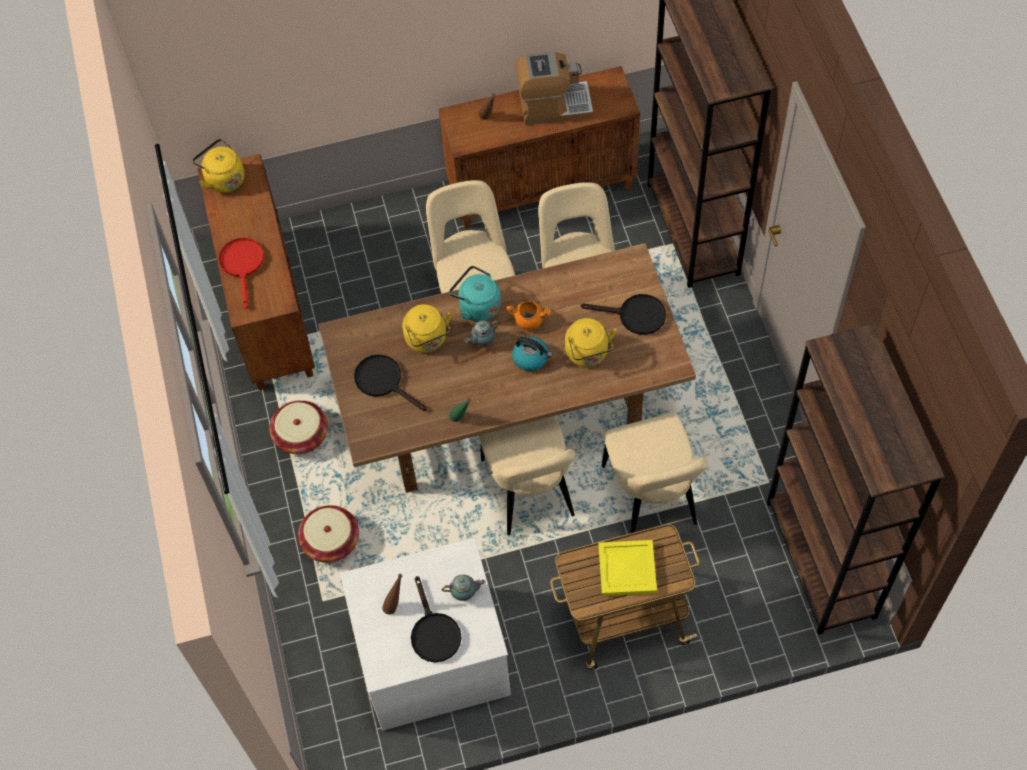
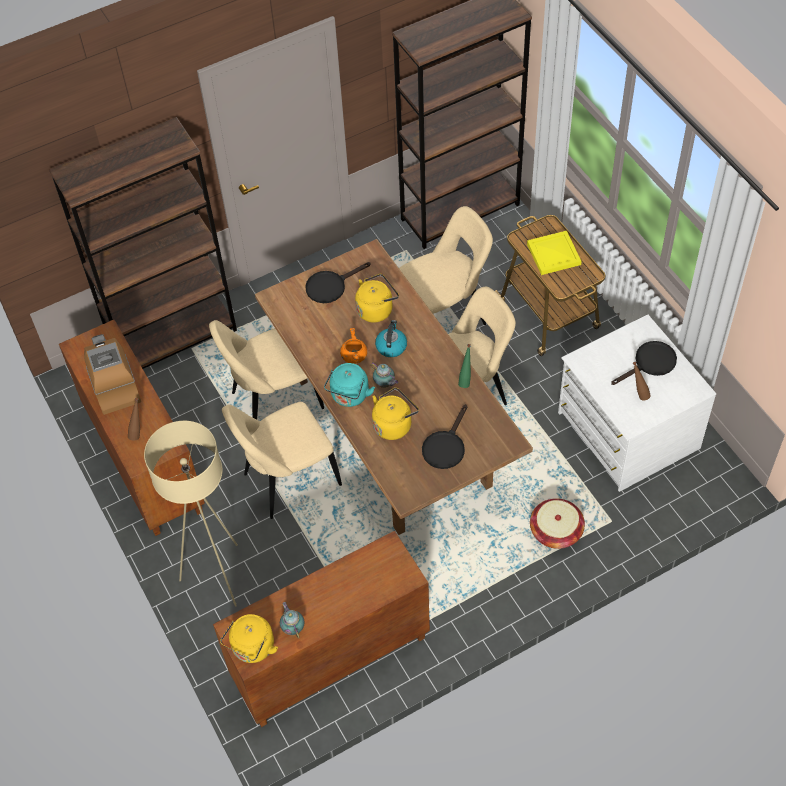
camera: 105 degrees left, 5 degrees down
red frying pan [219,238,264,309] -> none
basket [269,400,328,454] -> none
teapot [442,575,486,601] -> teapot moved to [280,602,305,639]
black frying pan [581,294,666,335] -> black frying pan turned 120 degrees counterclockwise [305,262,371,303]
none -> beige floor lamp [144,421,238,606]

